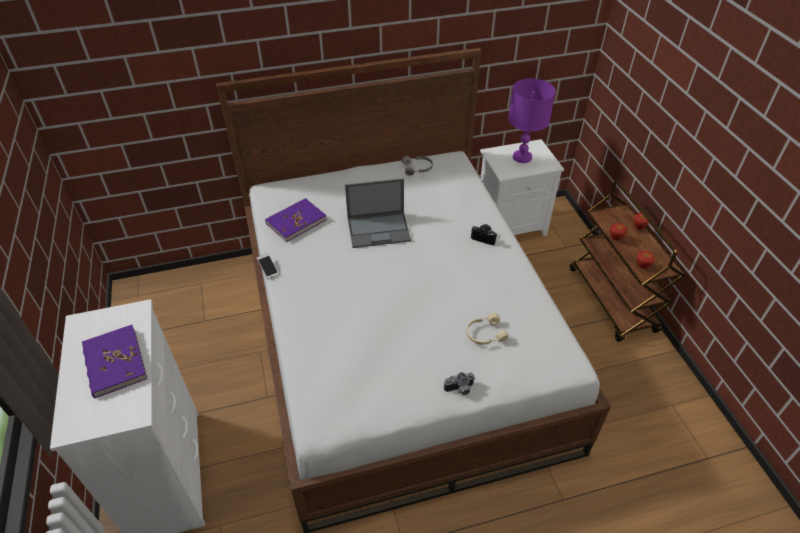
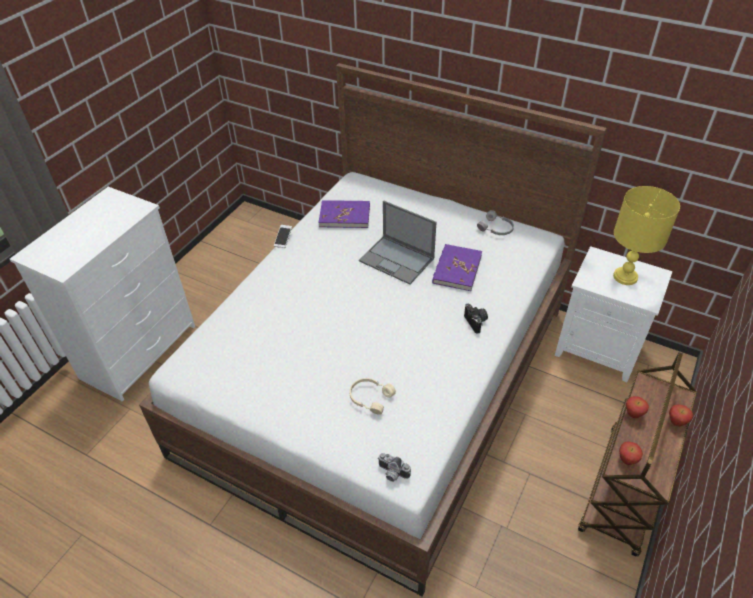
camera: 45 degrees right, 0 degrees up
purple book [82,325,147,398] -> purple book moved to [432,244,482,291]
camera [444,372,475,395] -> camera moved to [378,453,411,482]
purple table lamp [508,79,556,163] -> yellow table lamp [613,186,680,285]

